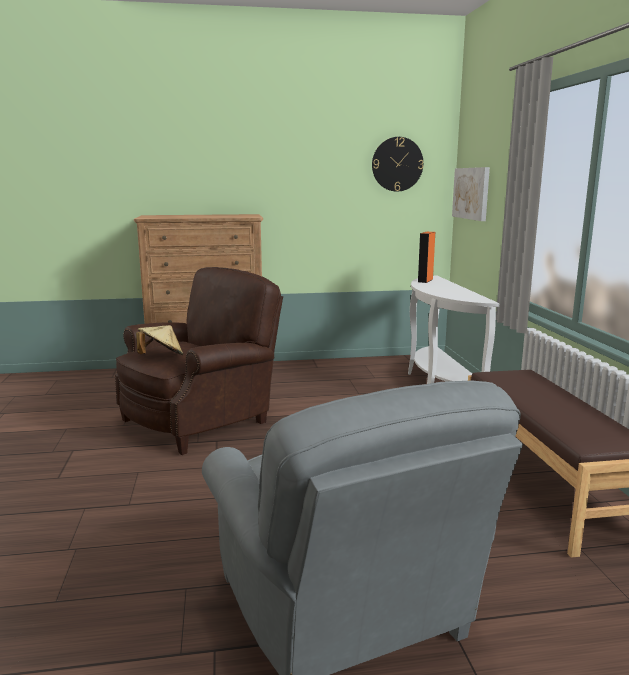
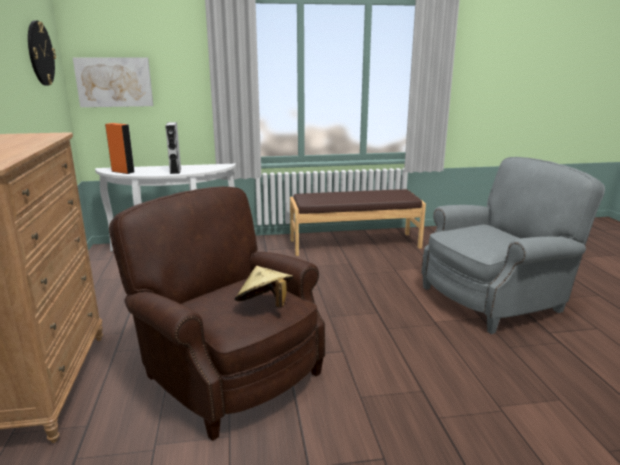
camera: 90 degrees left, 5 degrees up
none -> grey speaker [165,122,181,174]

